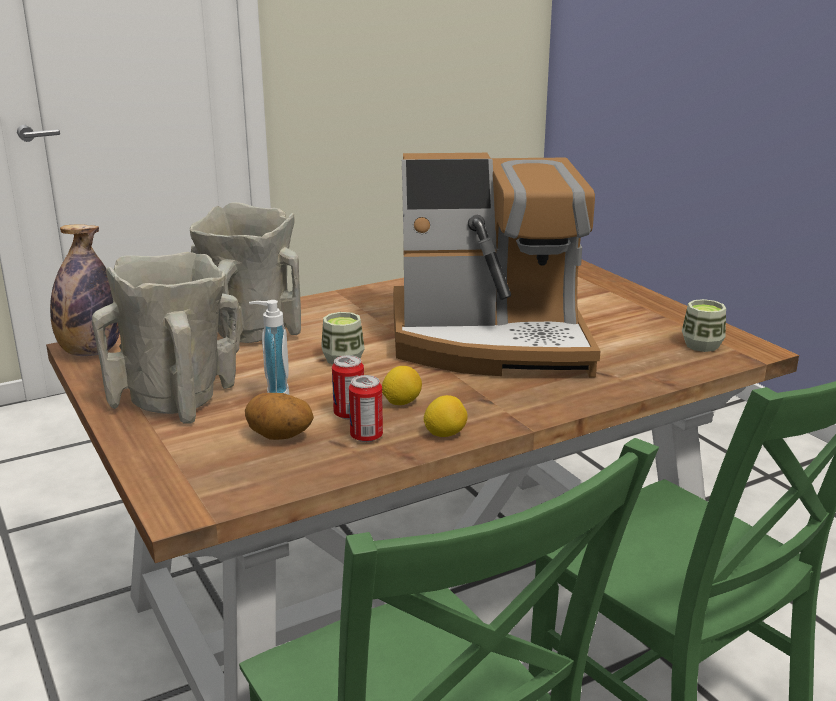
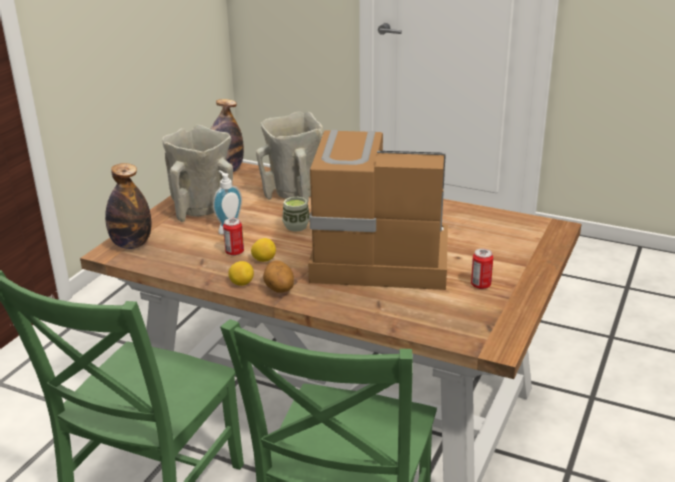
camera: 55 degrees right, 5 degrees up
potato [245,393,314,440] -> potato moved to [263,261,294,293]
can [349,375,383,442] -> can moved to [471,249,493,289]
coffee machine [393,153,600,378] -> coffee machine turned 135 degrees clockwise [308,130,448,290]
cup [682,299,726,352] -> none
none -> bottle [105,163,152,249]

